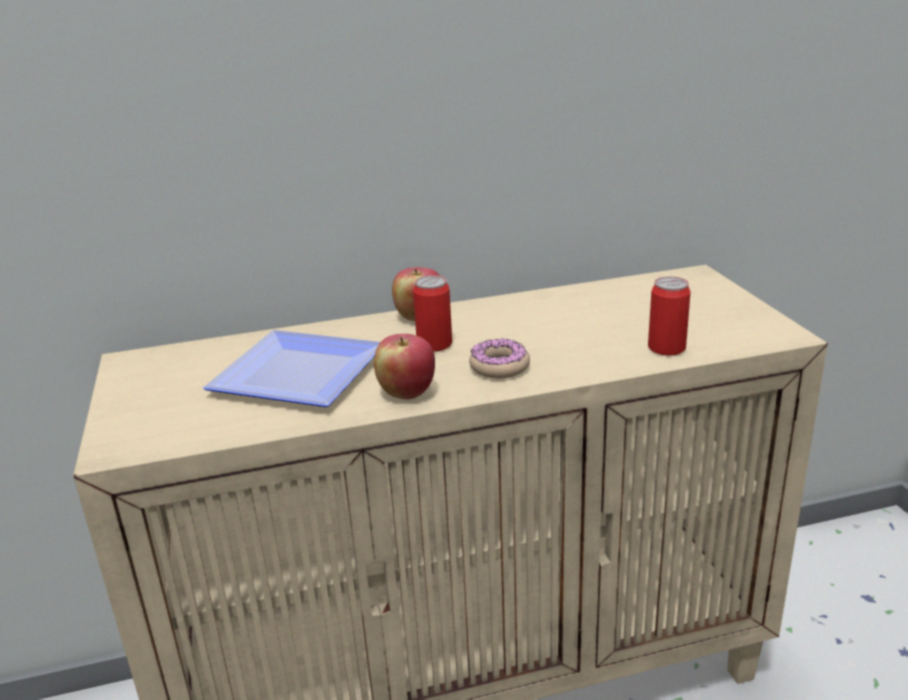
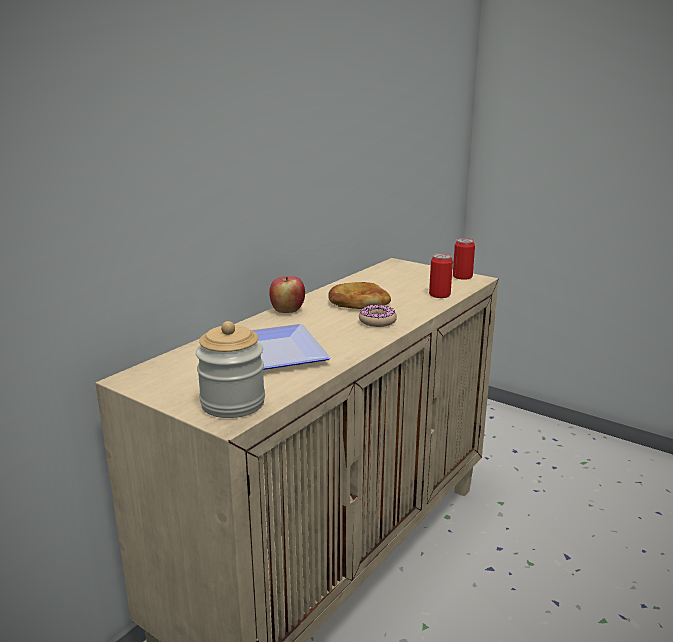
camera: 40 degrees left, 5 degrees down
apple [374,334,435,400] -> none
can [413,275,452,352] -> can moved to [453,238,475,280]
none -> jar [196,321,265,418]
none -> bread [329,282,391,309]

